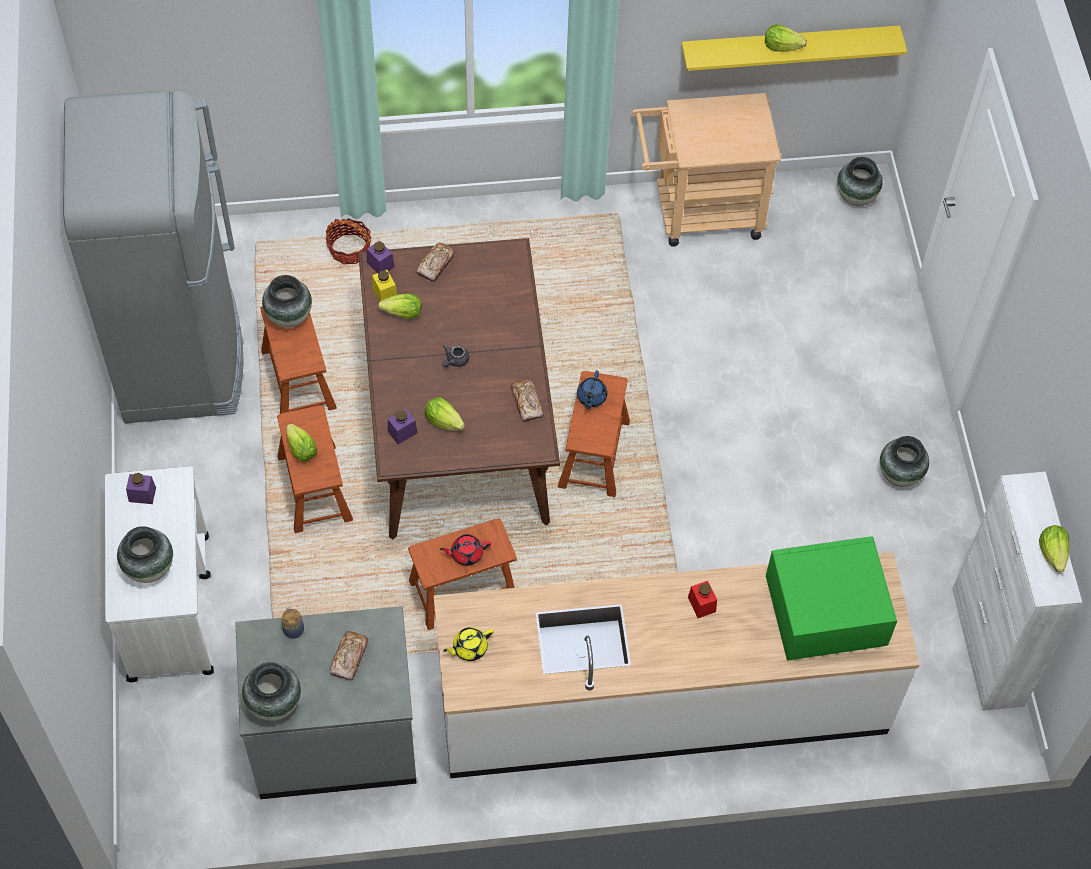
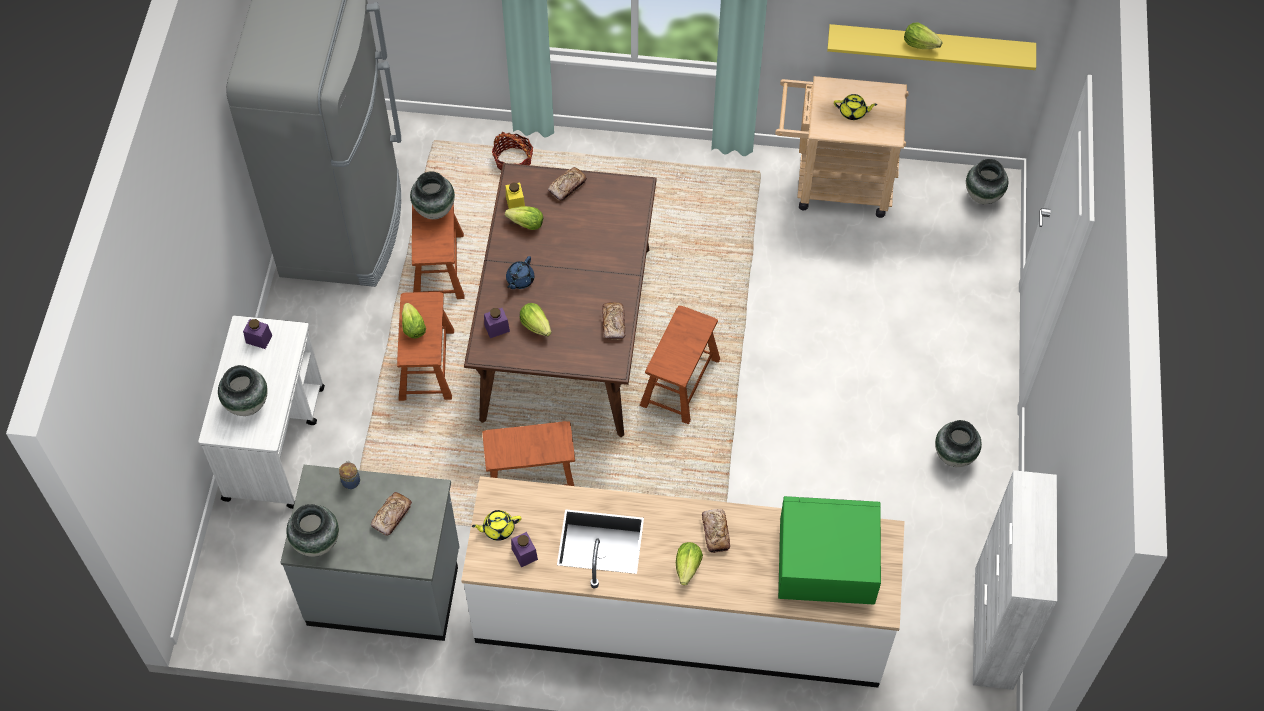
camera: 15 degrees right, 0 degrees up
purple jar [367,241,394,273] -> purple jar moved to [511,532,538,567]
red teapot [440,534,491,566] -> none
grey teapot [442,345,469,367] -> none
blue teapot [577,370,607,409] -> blue teapot moved to [506,256,534,289]
red jar [688,581,717,618] -> bread [702,509,730,553]
lettuce [1039,525,1069,572] -> lettuce moved to [676,542,703,585]
none -> yellow teapot [834,94,878,120]

